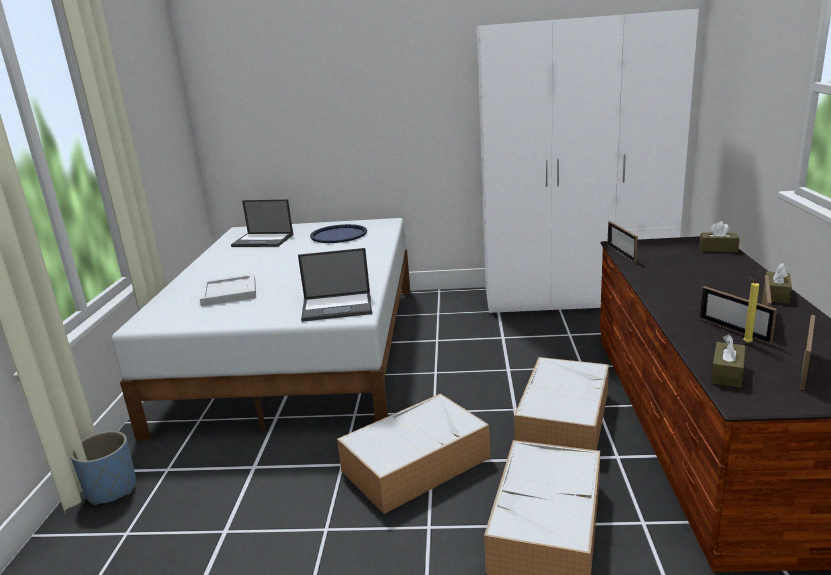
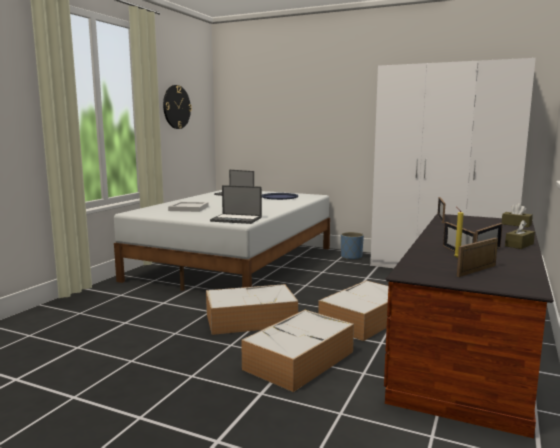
camera: 20 degrees right, 10 degrees down
blue planter [70,431,136,505] -> blue planter moved to [341,232,364,260]
brown tissue box [711,334,745,388] -> none
none -> wall clock [163,85,192,129]

